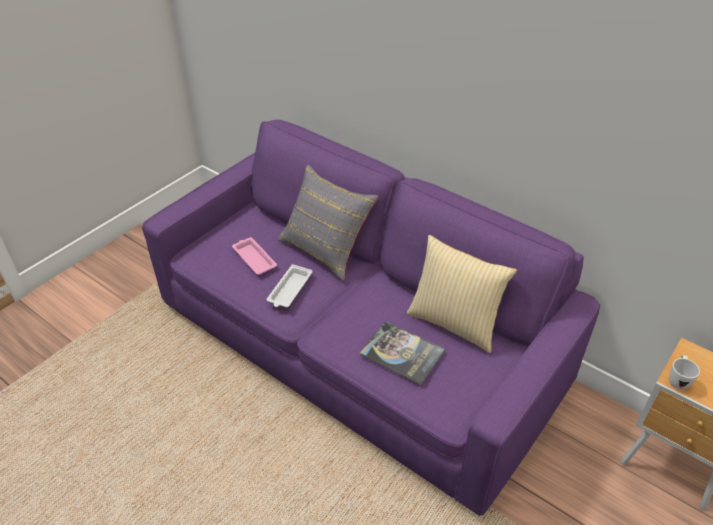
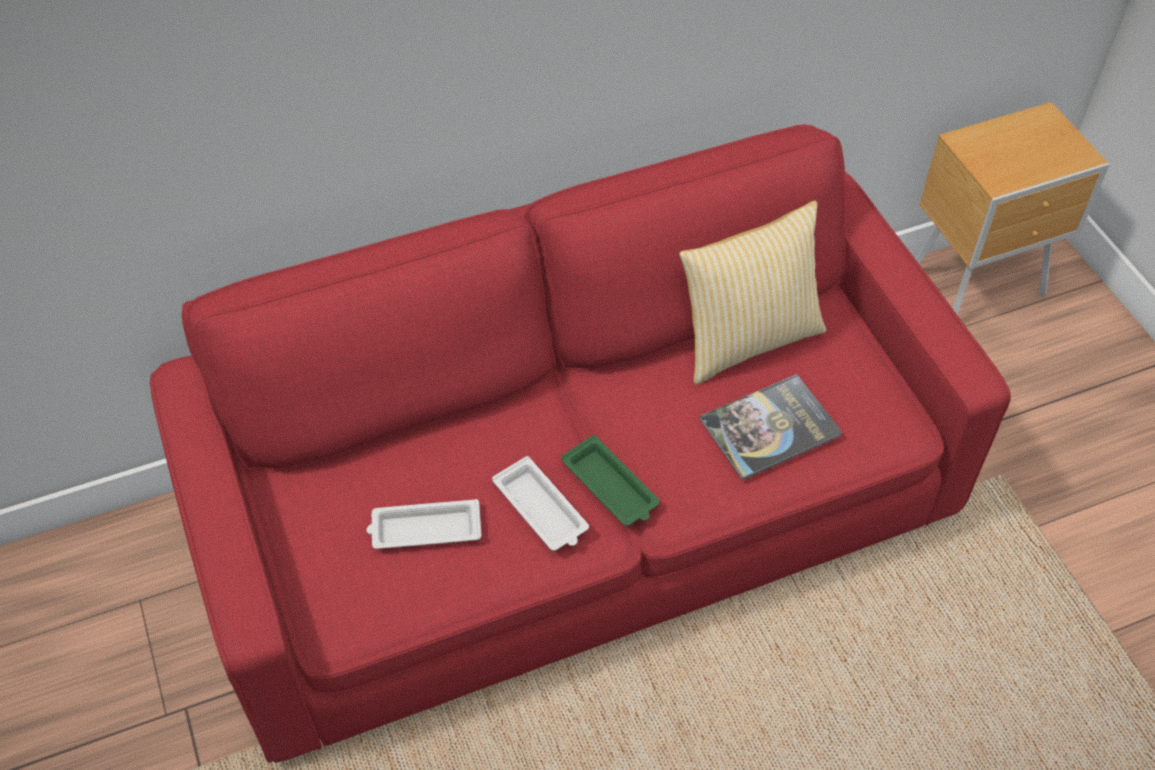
camera: 60 degrees left, 10 degrees up
purple sofa [142,119,600,516] -> red sofa [150,124,1011,763]
pink tray [232,237,277,275] -> white tray [366,499,482,549]
grey pillow [278,165,378,280] -> none
white mug [669,355,700,390] -> none
none -> green tray [561,435,660,526]

